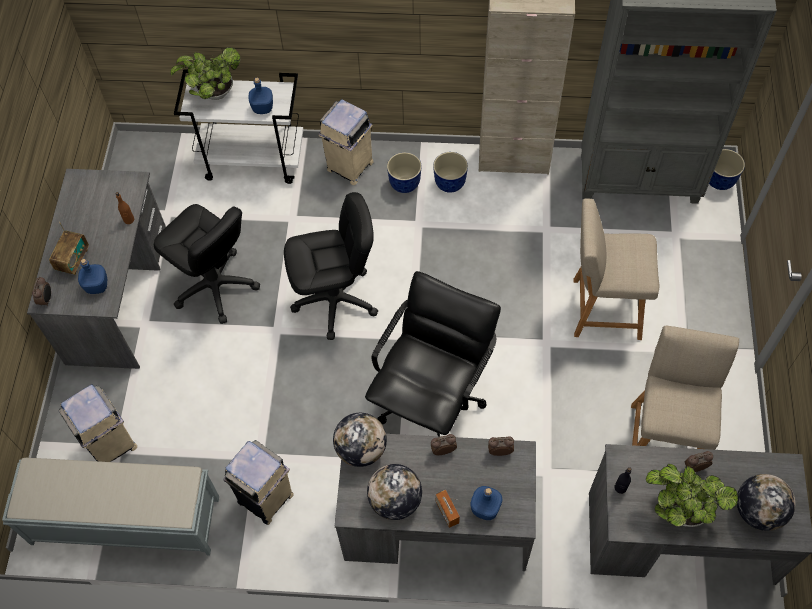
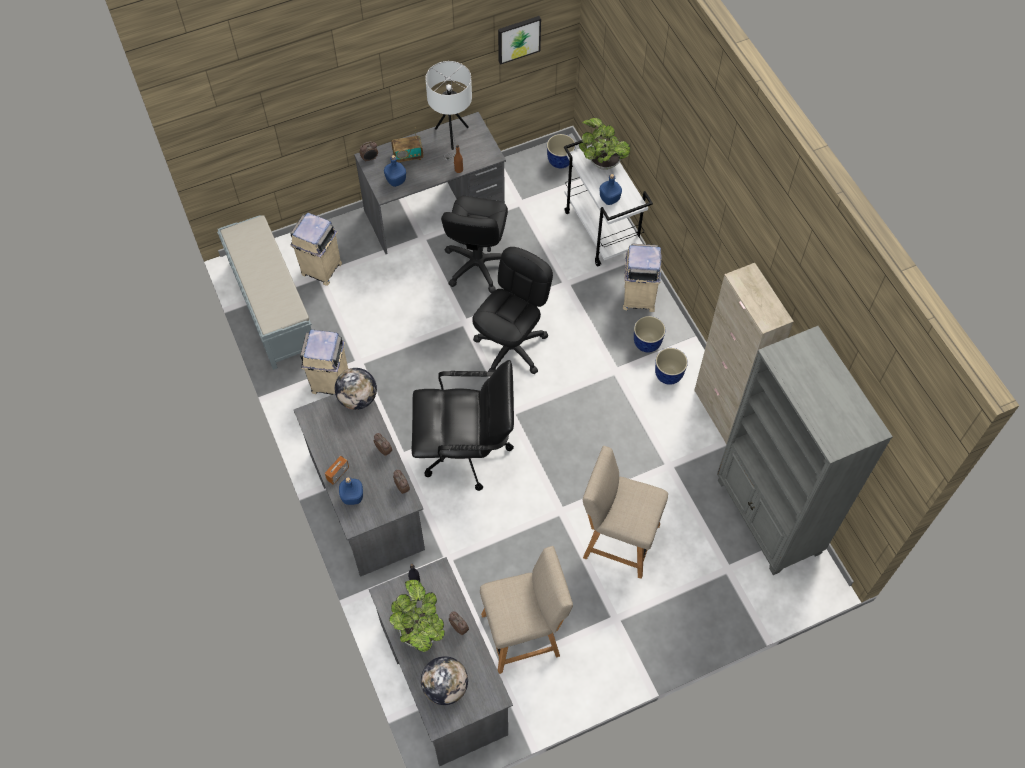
camera: 60 degrees right, 0 degrees up
black office chair [284,192,378,340] -> black office chair turned 105 degrees counterclockwise [472,247,553,374]
globe [367,464,422,520] -> none
beige chair [573,198,659,340] -> beige chair turned 45 degrees counterclockwise [583,446,668,579]
planter [709,149,745,190] -> planter moved to [547,134,576,168]
none -> white table lamp [425,61,472,161]
none -> picture [498,16,541,65]

